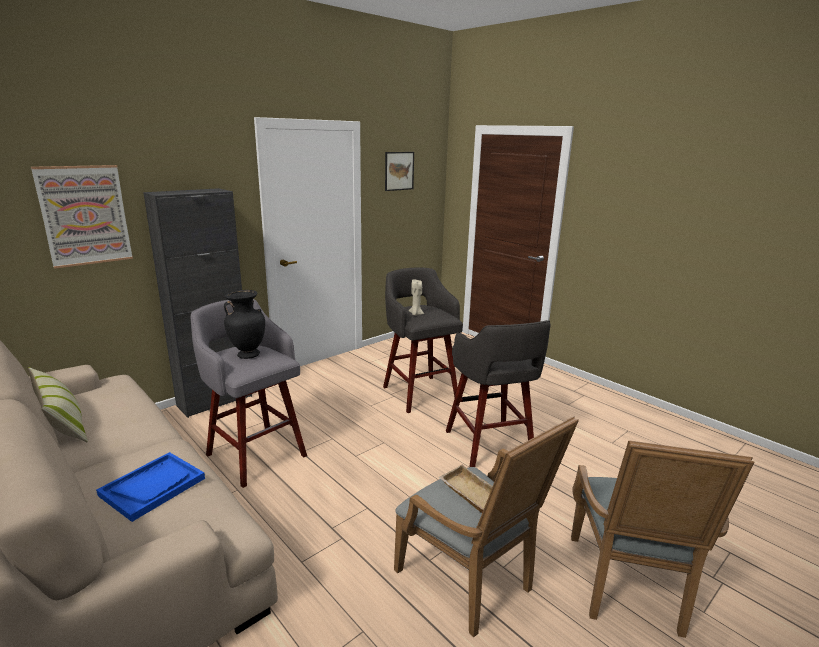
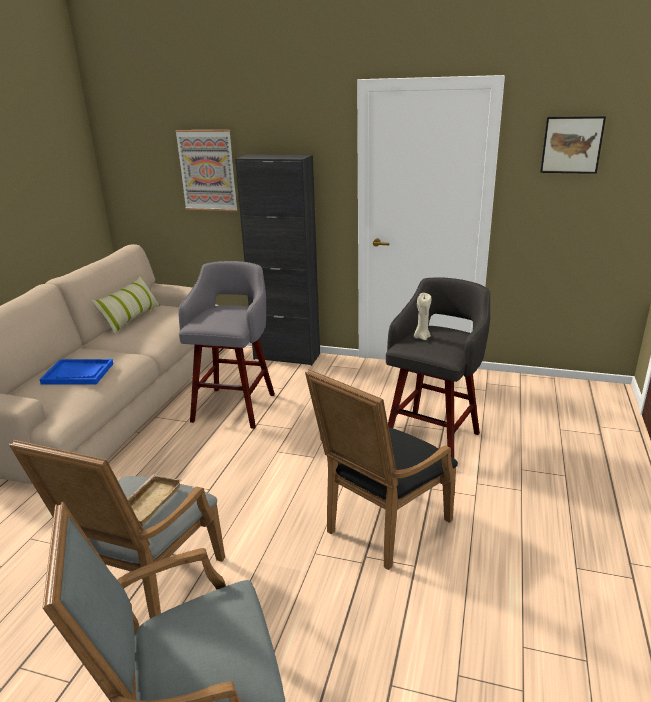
camera: 60 degrees right, 5 degrees up
black vase [224,290,265,359] -> none
grey stool [446,320,551,467] -> black armchair [305,369,458,570]

